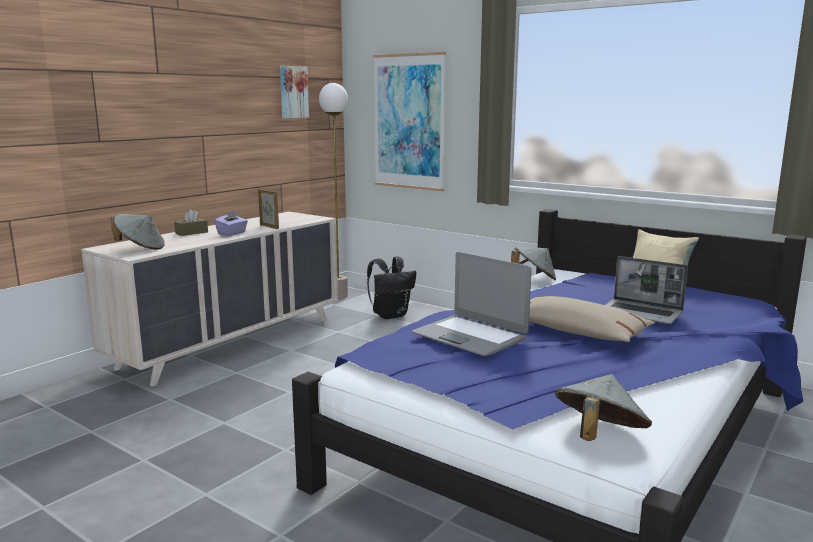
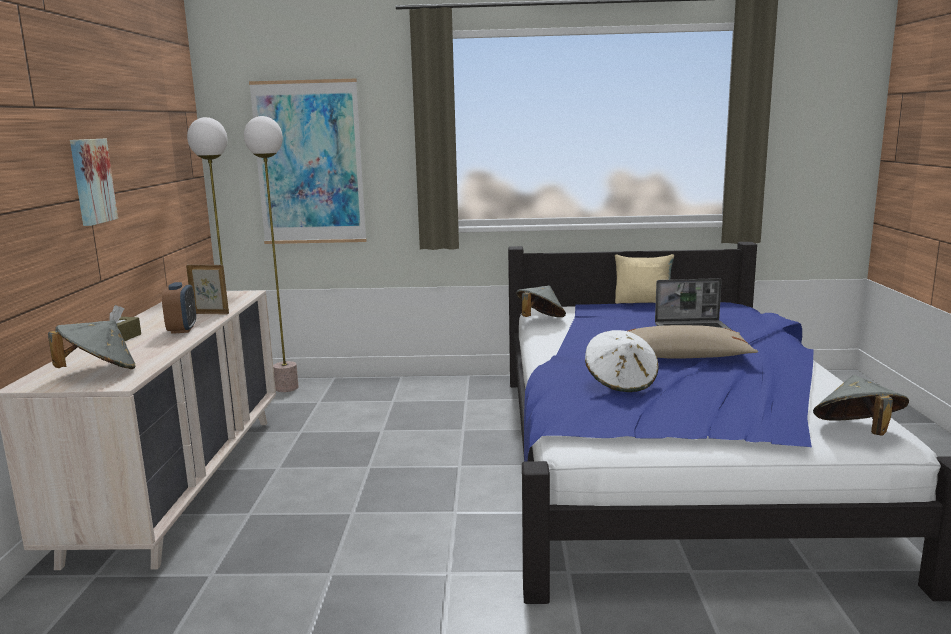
camera: 35 degrees left, 0 degrees up
purple tissue box [214,210,248,236] -> alarm clock [162,282,196,334]
picture [280,66,309,118] -> picture moved to [70,139,118,226]
black backpack [367,256,416,319] -> none
laptop [412,252,532,356] -> white hat [585,330,659,392]
none -> floor lamp [244,116,298,392]

